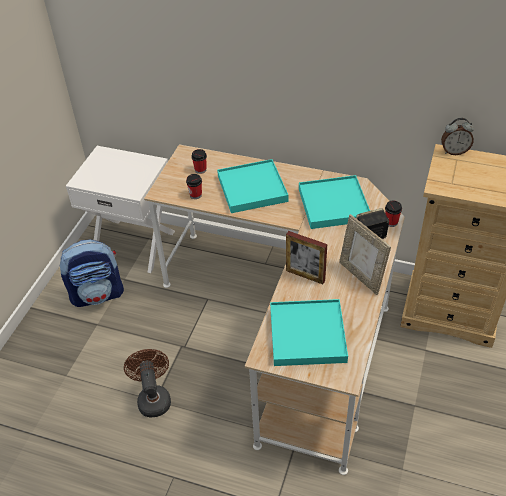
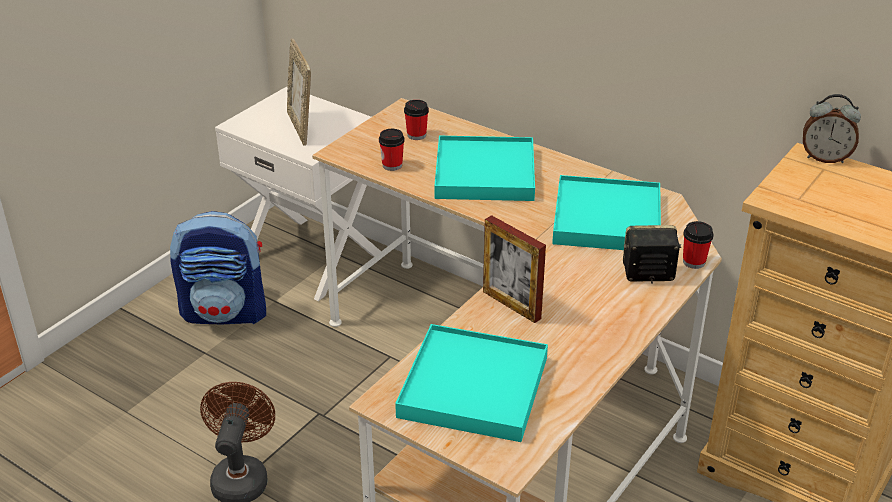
camera: 15 degrees right, 10 degrees down
picture frame [339,214,391,295] -> picture frame moved to [287,39,311,146]

